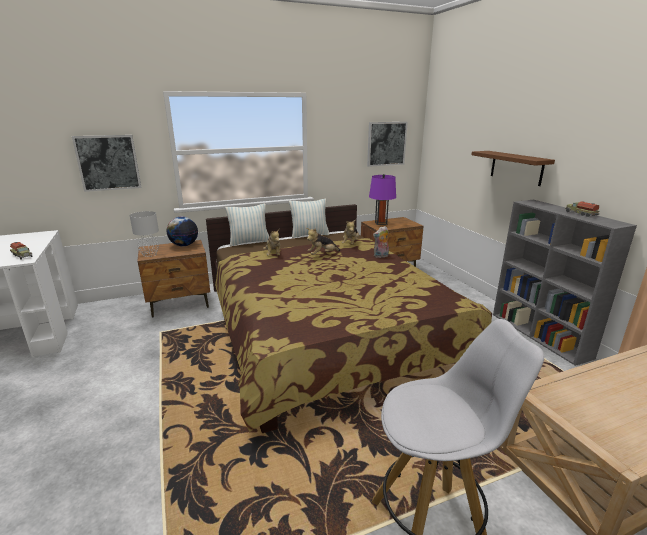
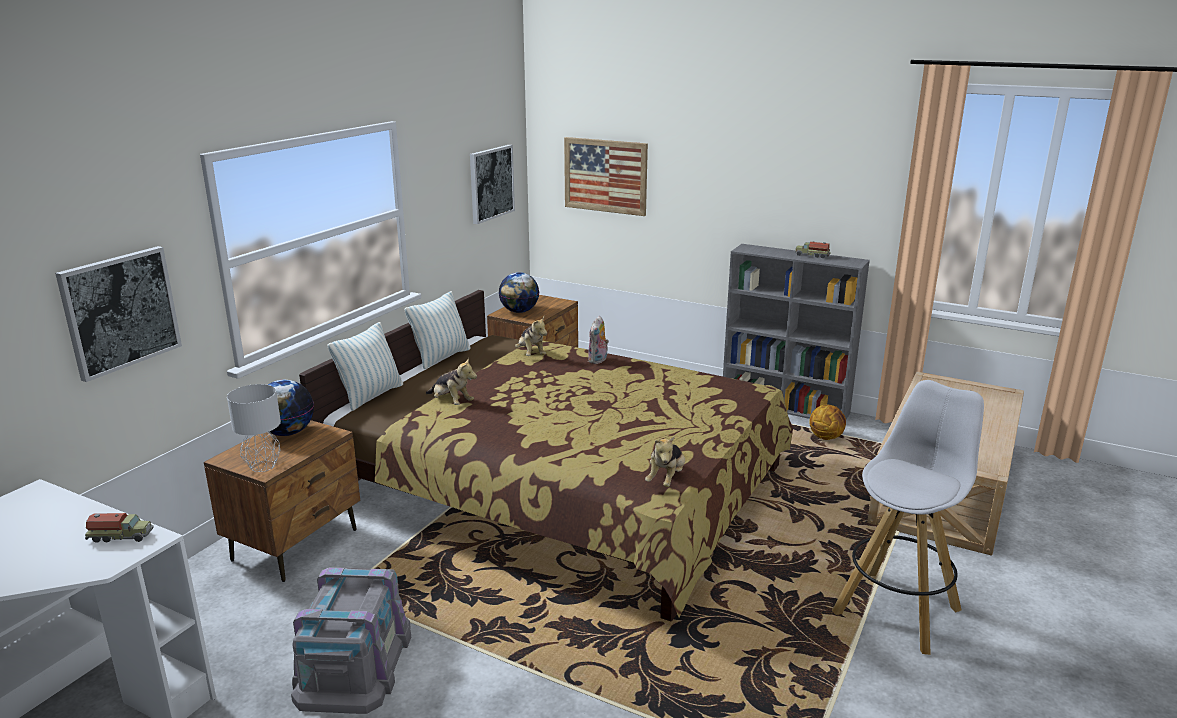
camera: 40 degrees left, 0 degrees up
plush toy [307,228,340,255] -> plush toy moved to [645,436,685,487]
purple table lamp [369,174,396,225] -> globe [499,272,539,313]
brown shelf [472,151,555,186] -> none
none -> grey storage box [291,567,411,714]
none -> picture [564,137,648,216]
none -> basketball [809,405,846,440]

